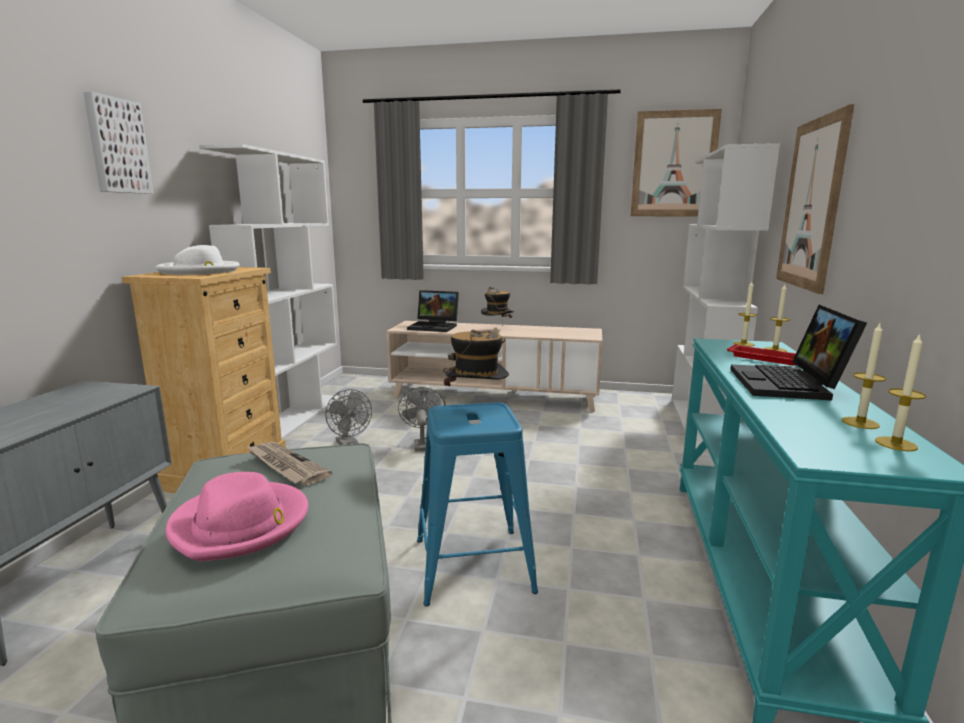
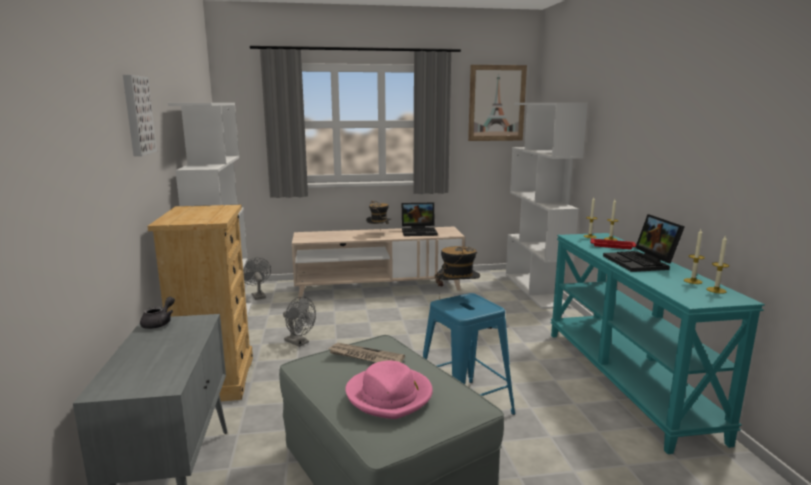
camera: 20 degrees left, 0 degrees up
white hat [155,245,240,275] -> none
grey fan [398,387,445,451] -> grey fan moved to [243,257,271,300]
laptop [407,290,459,332] -> laptop moved to [402,203,438,236]
picture [776,104,854,294] -> none
none -> grey teapot [140,297,175,329]

